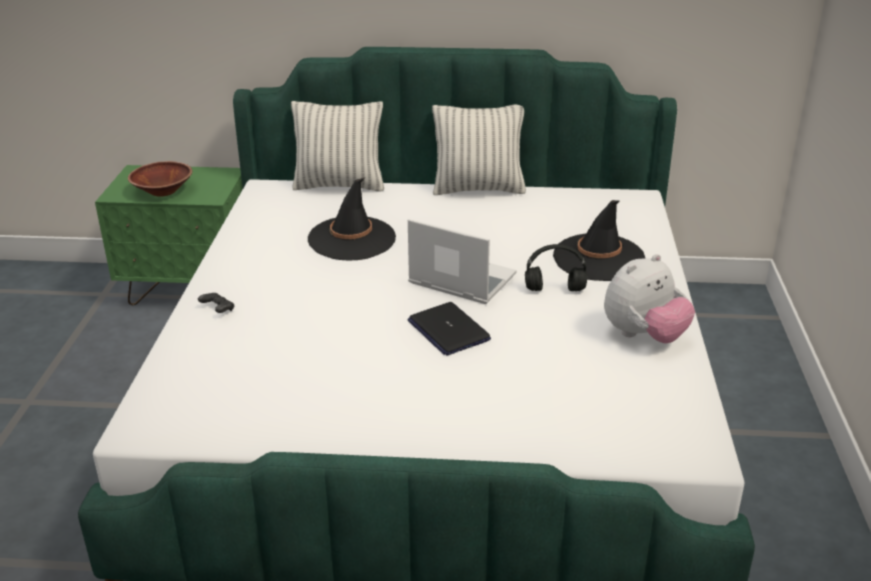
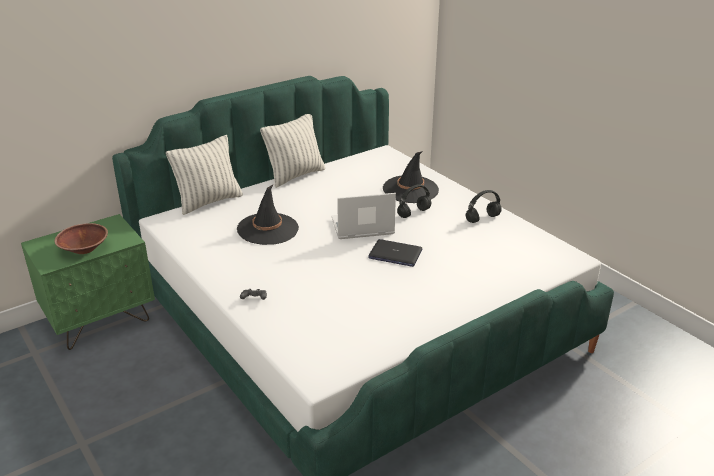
camera: 40 degrees left, 0 degrees up
plush toy [604,254,695,343] -> black headphones [466,190,502,223]

